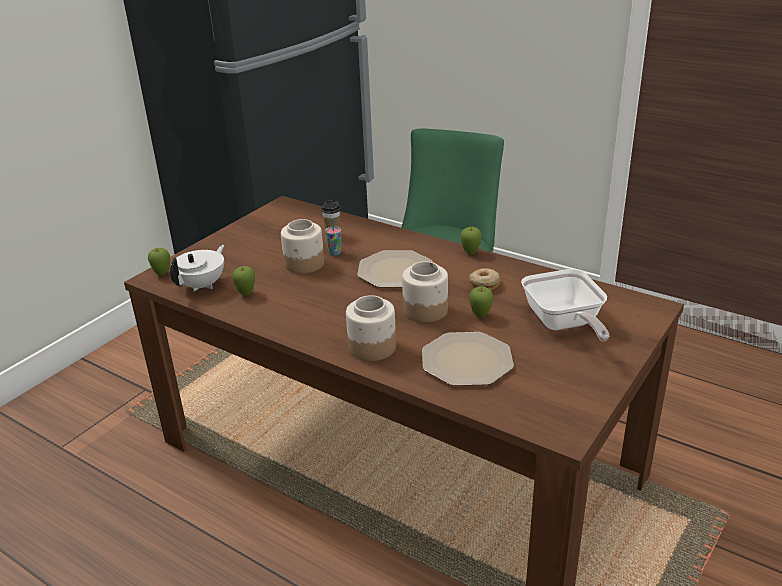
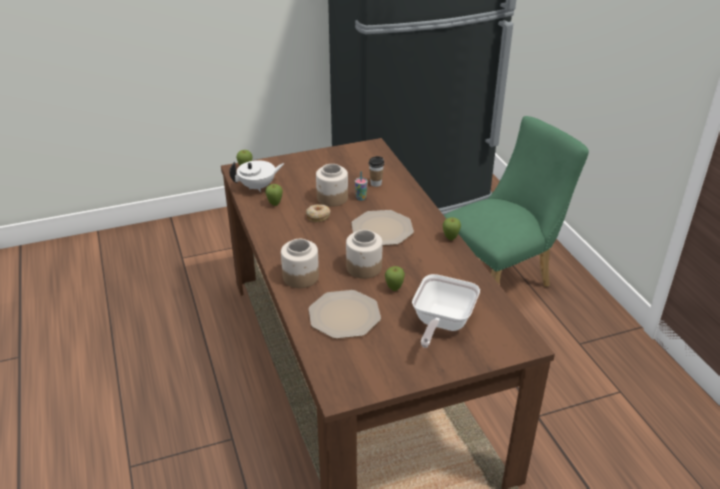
camera: 35 degrees right, 5 degrees up
donut [469,268,500,290] -> donut moved to [306,204,330,222]

